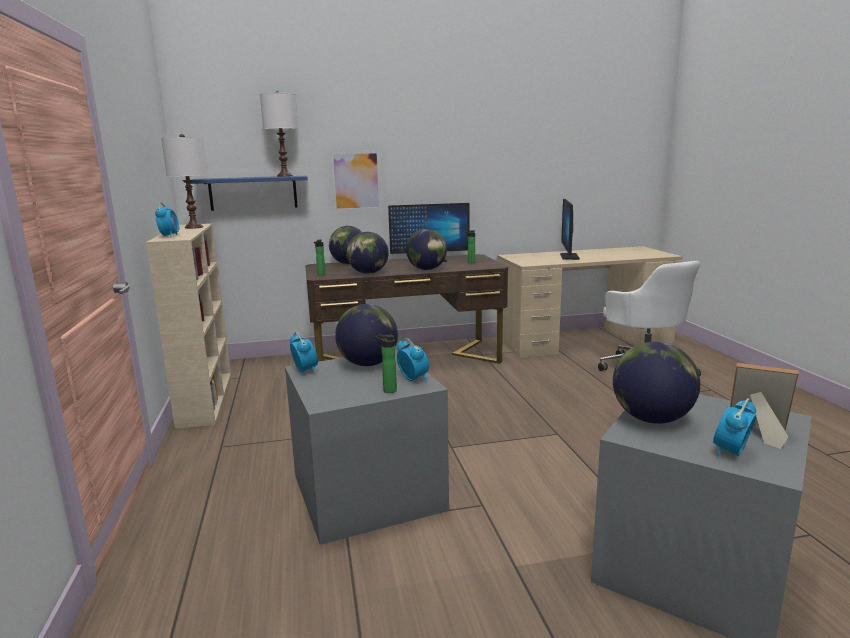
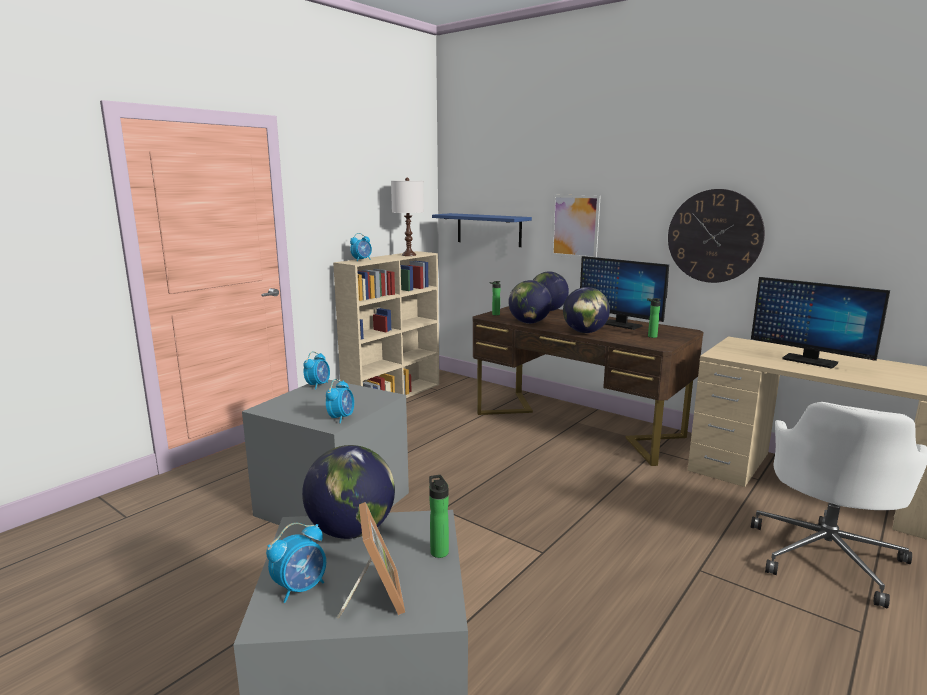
camera: 50 degrees right, 0 degrees up
white table lamp [260,91,298,177] -> none
globe [335,304,398,366] -> none
bottle [375,334,397,393] -> bottle moved to [429,475,449,558]
monitor [560,199,580,260] -> monitor turned 105 degrees counterclockwise [751,277,890,368]
alarm clock [713,398,756,457] -> alarm clock turned 135 degrees clockwise [266,523,326,603]
none -> wall clock [668,189,765,283]

